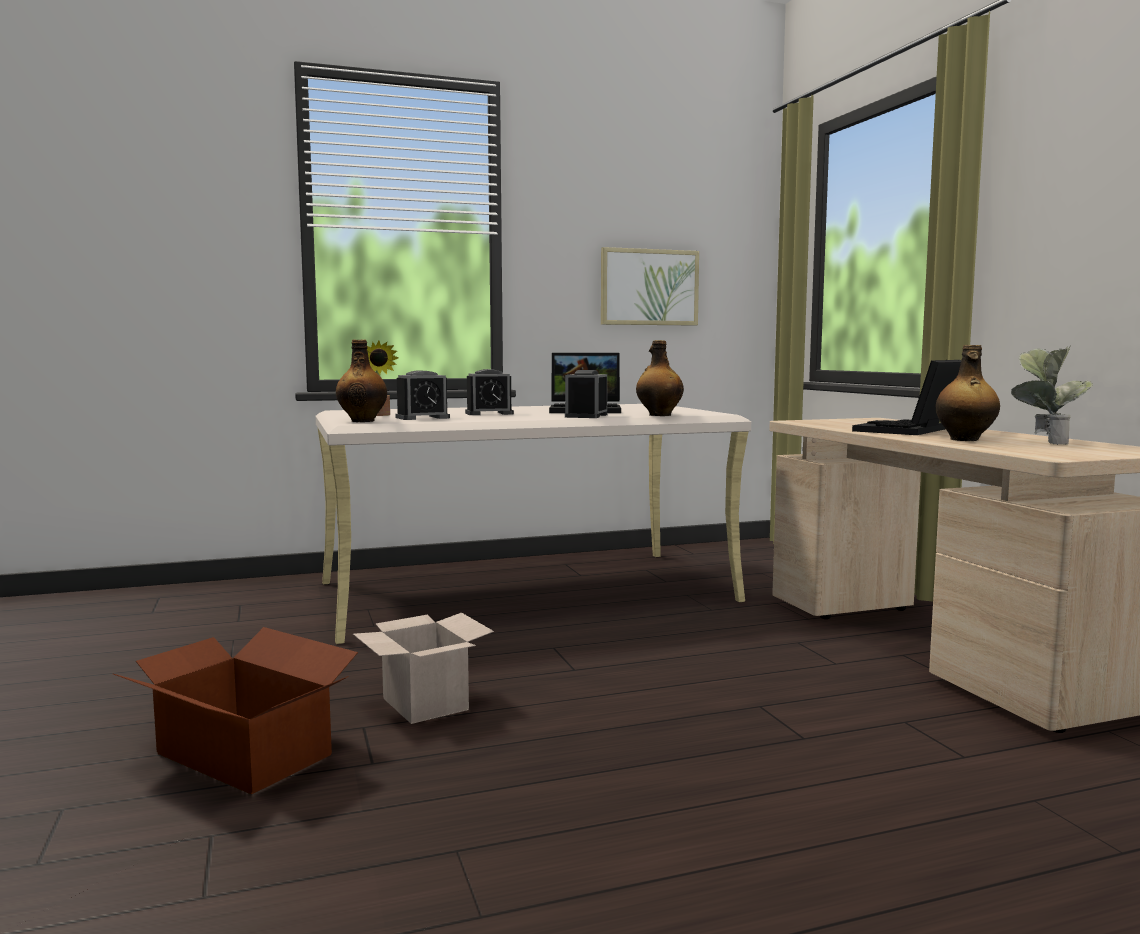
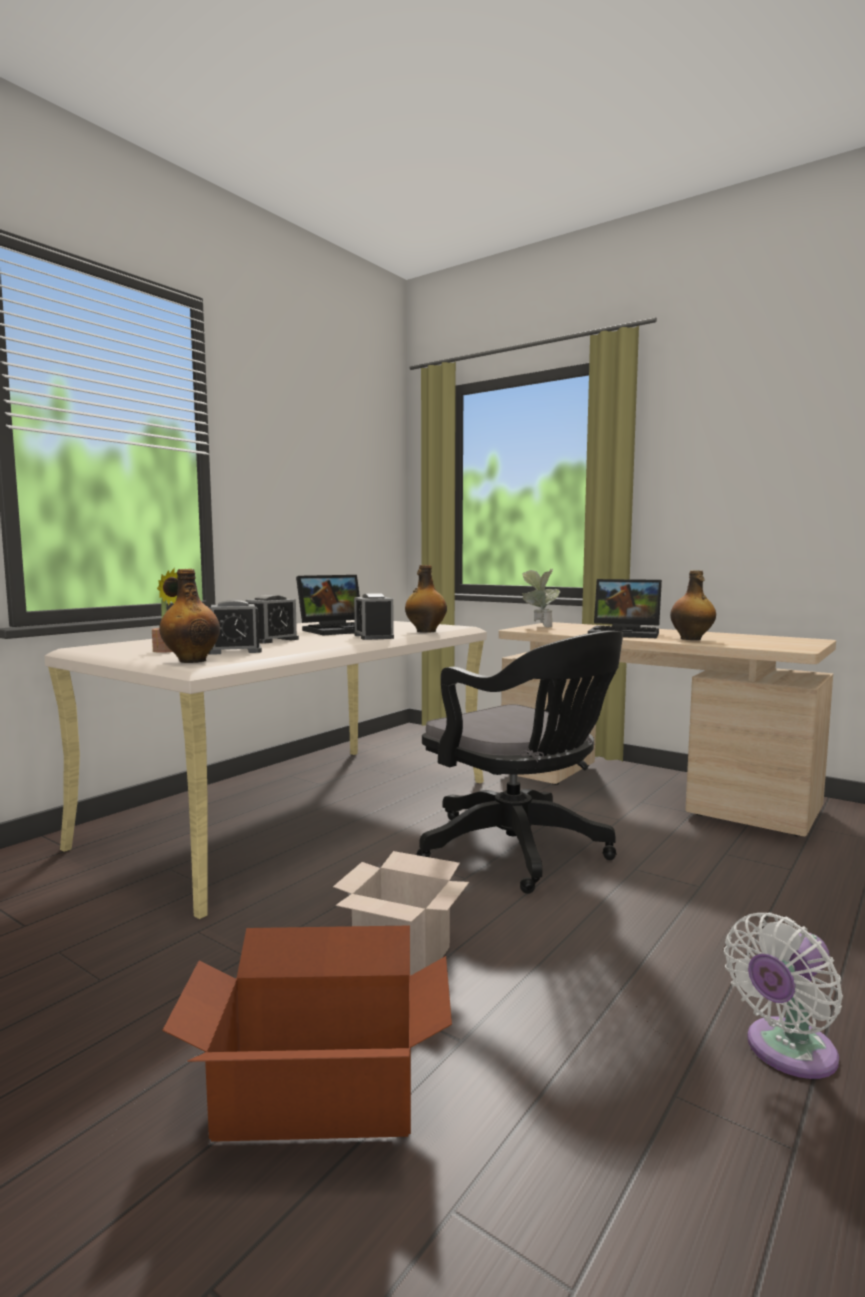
camera: 35 degrees left, 0 degrees up
alarm clock [395,370,450,420] -> alarm clock turned 45 degrees clockwise [208,600,262,655]
picture [601,247,699,326] -> none
laptop [852,360,961,435] -> laptop turned 75 degrees counterclockwise [588,579,662,638]
potted plant [1011,345,1093,445] -> potted plant moved to [522,569,560,628]
none -> black office chair [417,631,623,894]
none -> white fan [724,913,843,1079]

